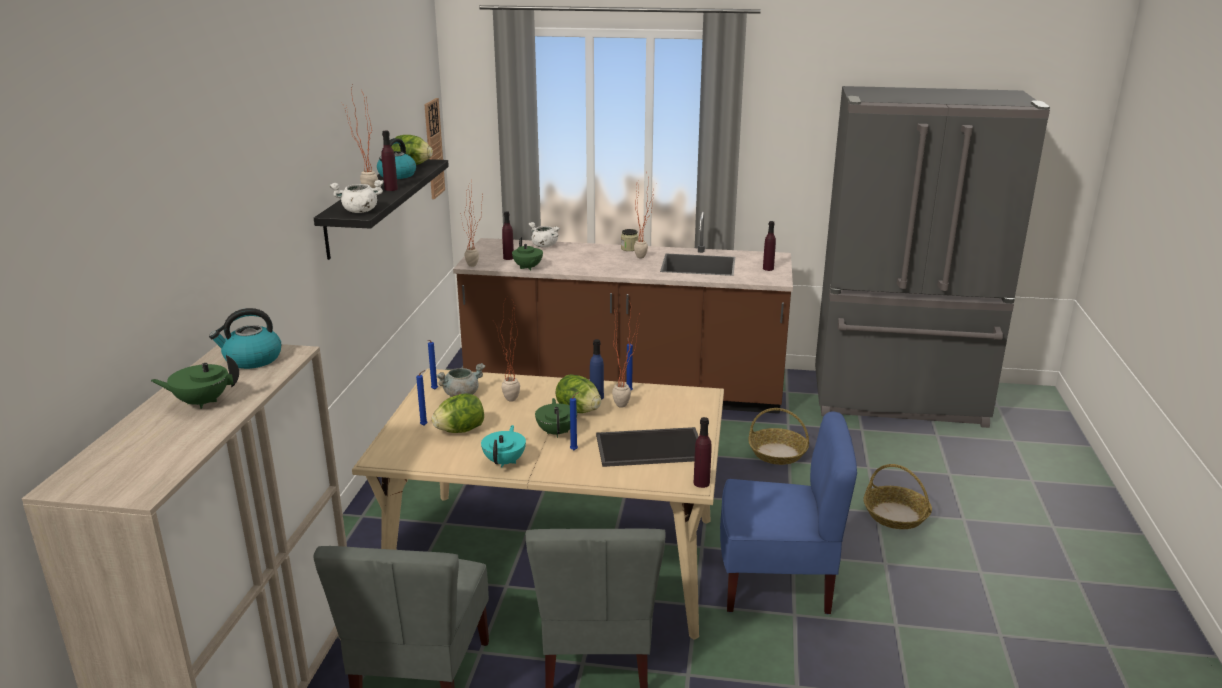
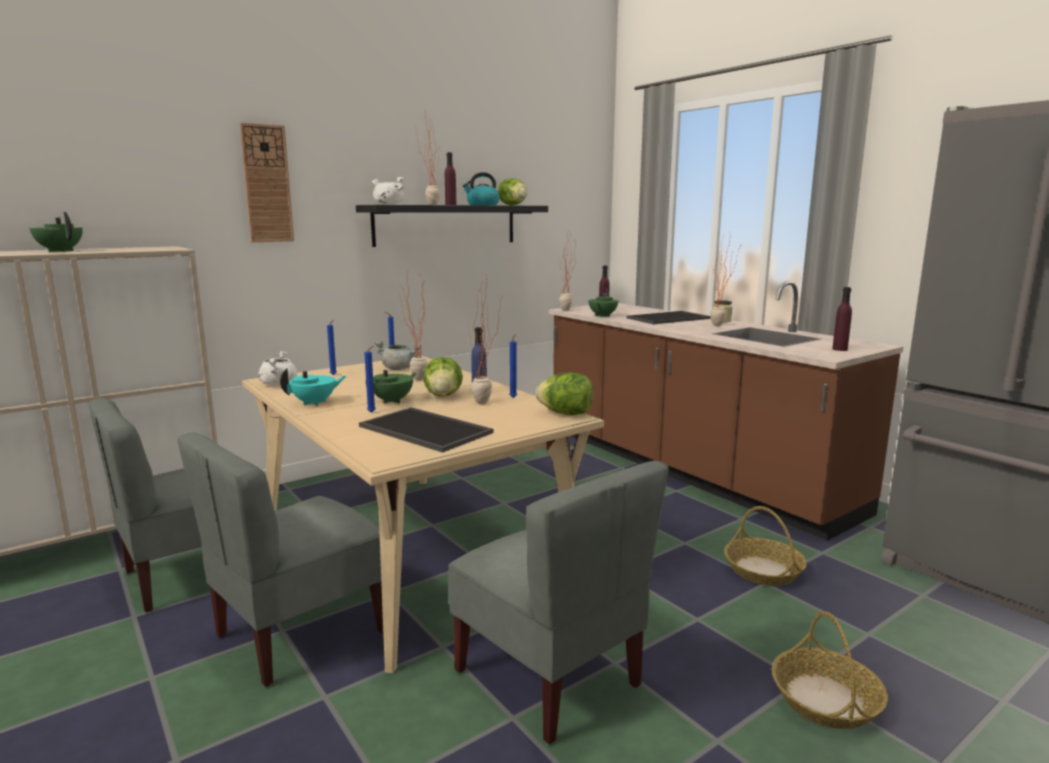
camera: 45 degrees right, 10 degrees down
kettle [209,308,281,369] -> none
wall clock [424,98,445,199] -> wall clock moved to [239,123,294,242]
lettuce [432,393,484,433] -> lettuce moved to [536,373,593,415]
white cooking pot [529,222,560,248] -> white cooking pot moved to [259,351,297,386]
purple bottle [694,417,712,488] -> none
blue chair [720,412,857,614] -> grey chair [448,461,669,744]
none -> tray [626,311,711,324]

